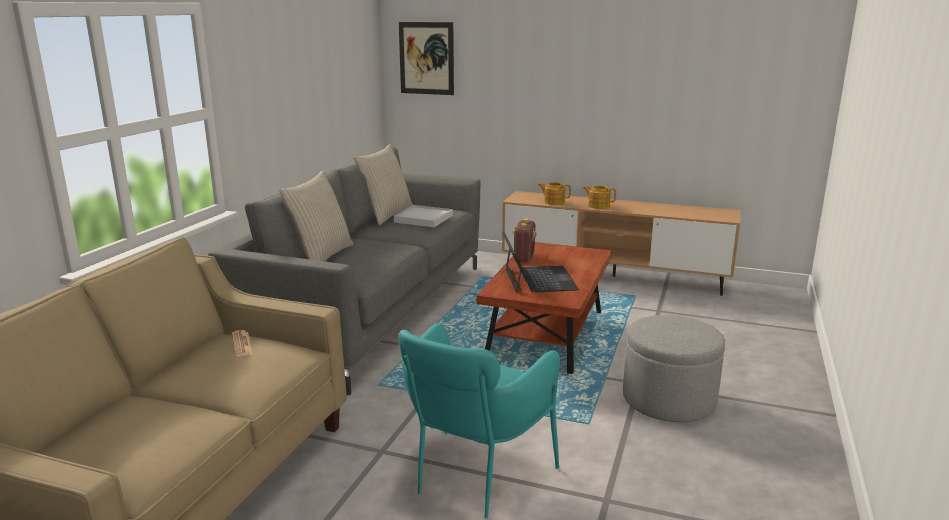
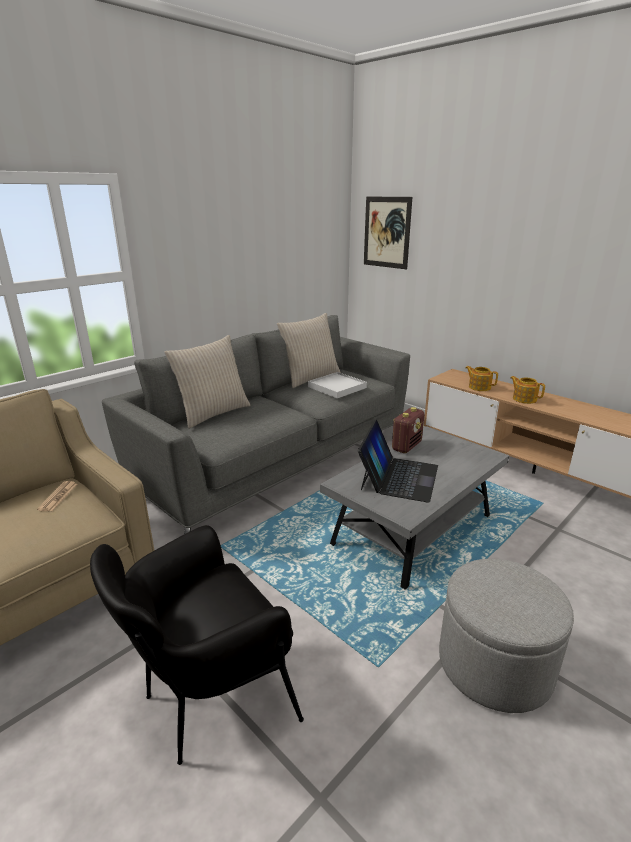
camera: 25 degrees right, 5 degrees up
turquoise armchair [398,323,560,519] -> black armchair [90,525,304,765]
brown coffee table [476,242,612,374] -> grey coffee table [320,426,509,590]

